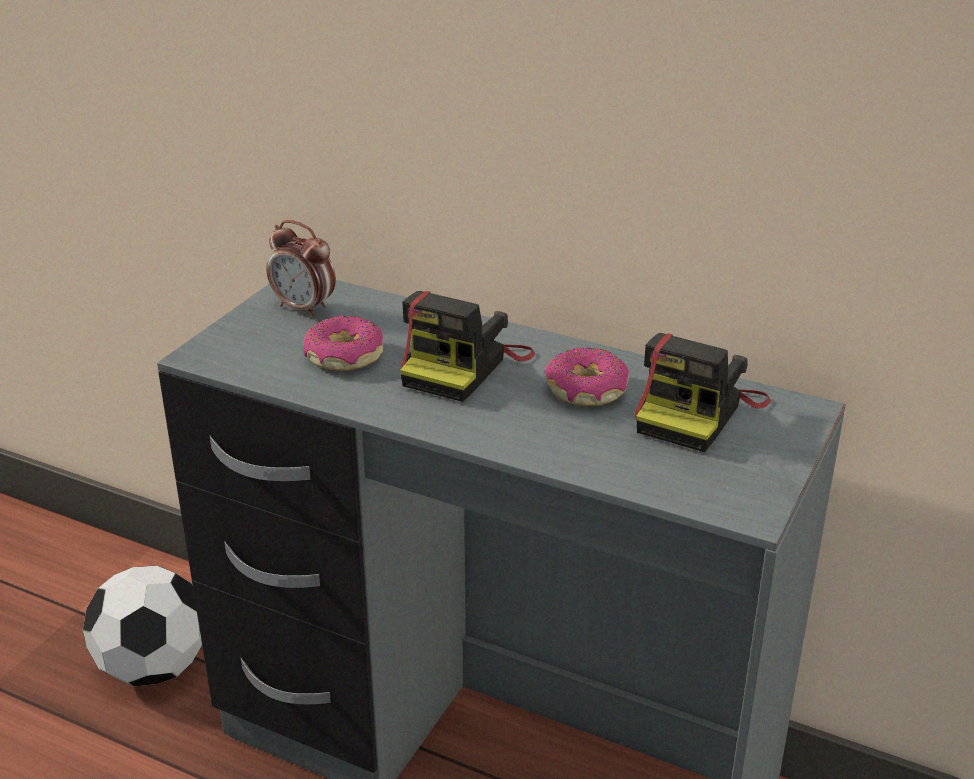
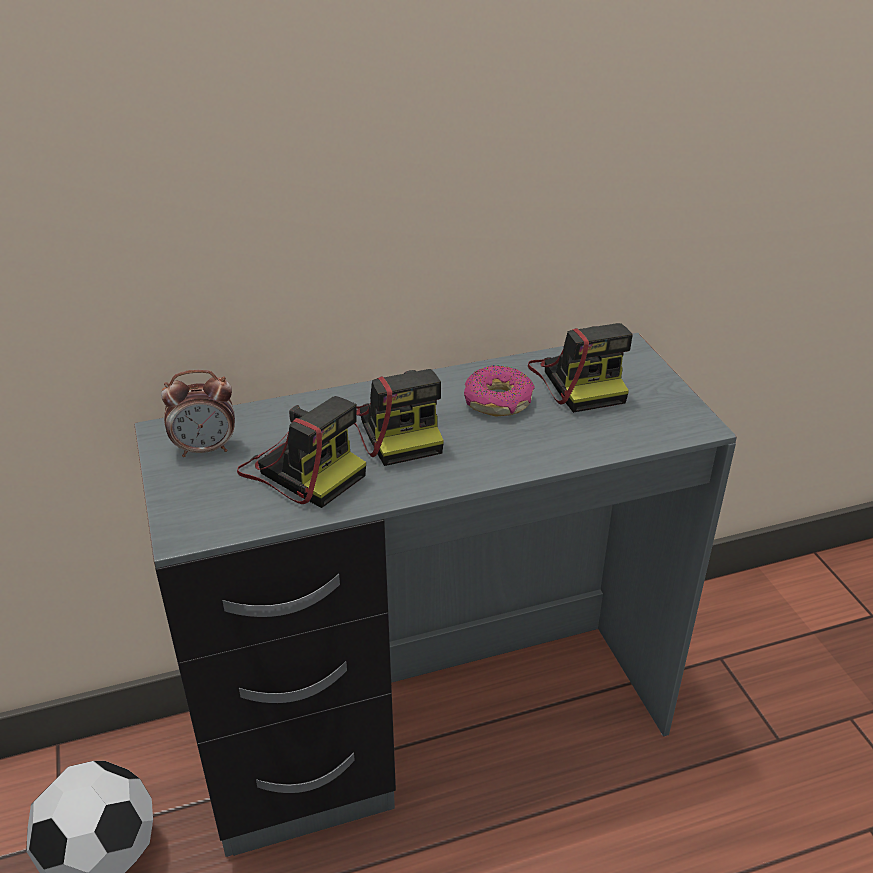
camera: 45 degrees left, 5 degrees up
donut [303,316,383,371] -> camera [237,396,366,508]

